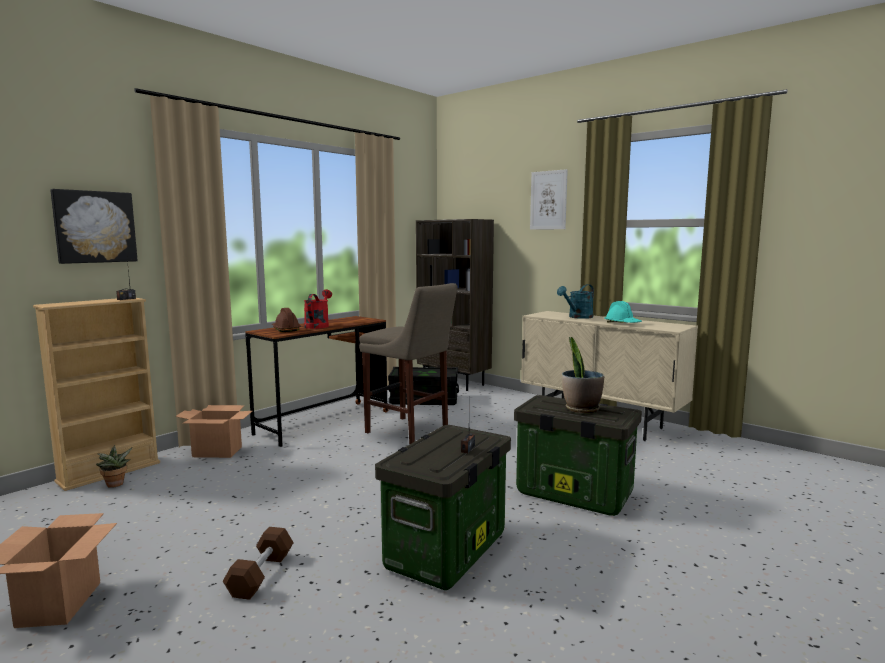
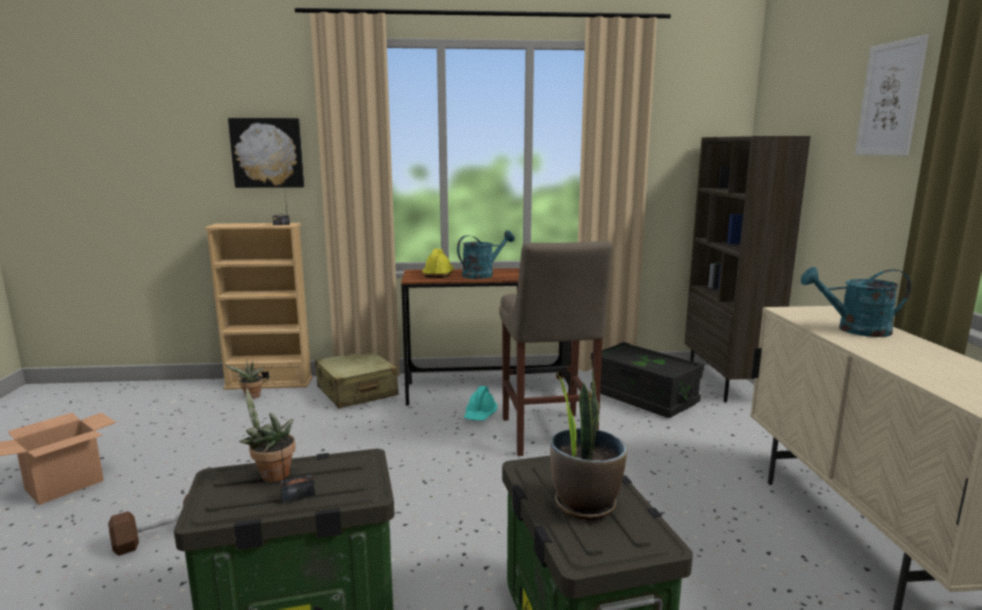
camera: 45 degrees right, 5 degrees up
cardboard box [175,405,252,458] -> beige suitcase [315,353,399,408]
brown hard hat [272,308,301,332] -> yellow hard hat [422,249,454,278]
red watering can [304,289,332,329] -> turquoise watering can [457,230,515,279]
turquoise hard hat [604,301,642,323] -> turquoise hard hat moved to [464,386,497,421]
none -> potted plant [239,388,295,482]

